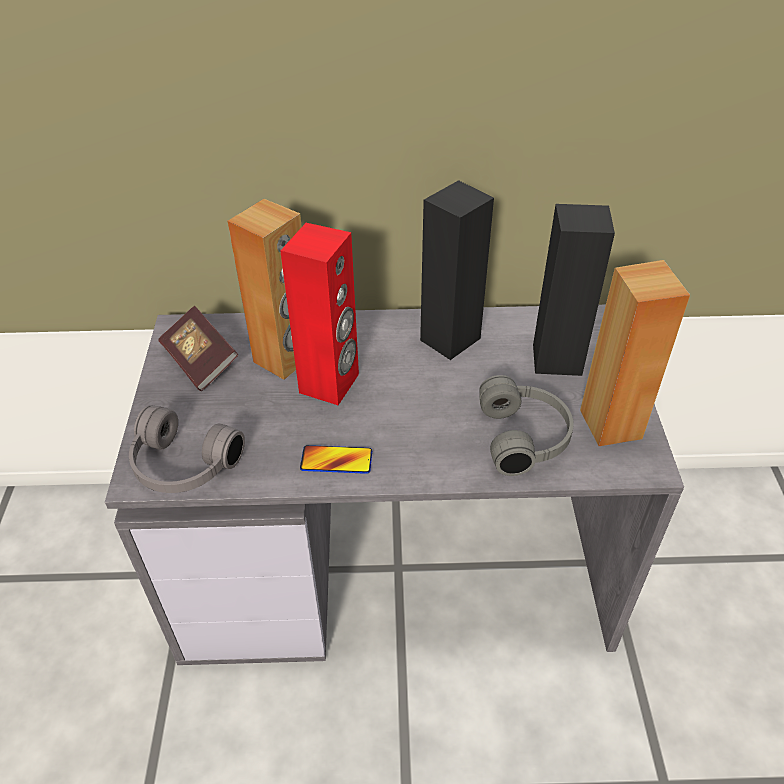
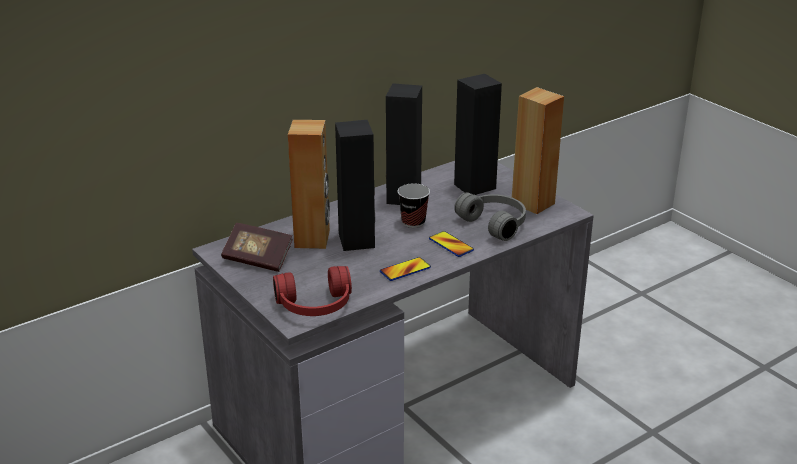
camera: 35 degrees left, 15 degrees down
grey headphones [129,405,245,493] -> red headphones [273,266,352,316]
red speaker [280,223,359,405] -> black speaker [335,120,375,251]
none -> cup [398,183,430,228]
none -> phone [429,231,474,257]

